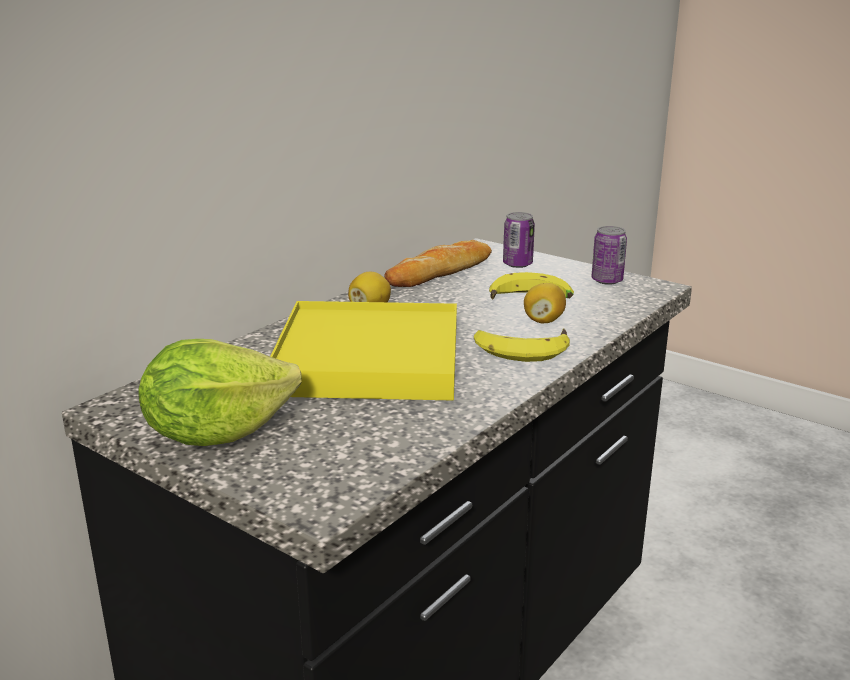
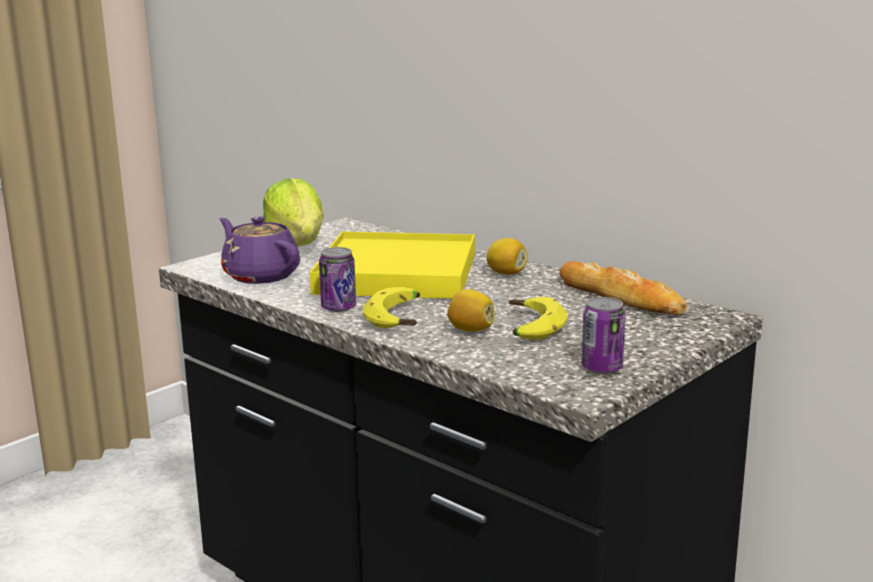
camera: 95 degrees right, 5 degrees down
can [503,212,535,268] -> can moved to [319,247,356,312]
none -> purple teapot [220,216,300,284]

